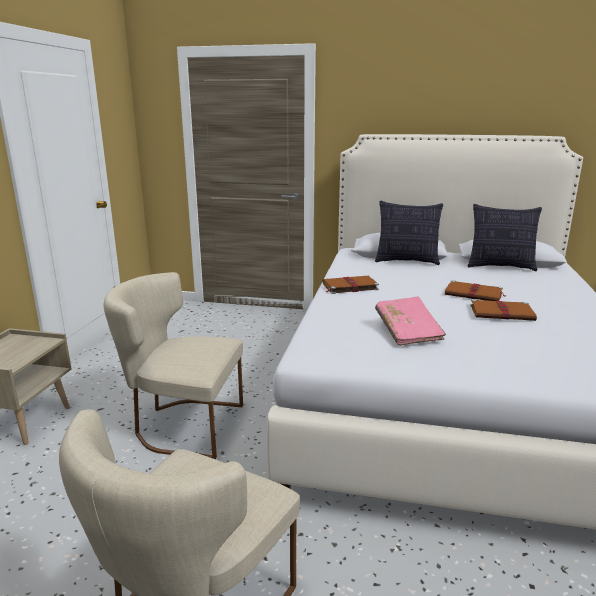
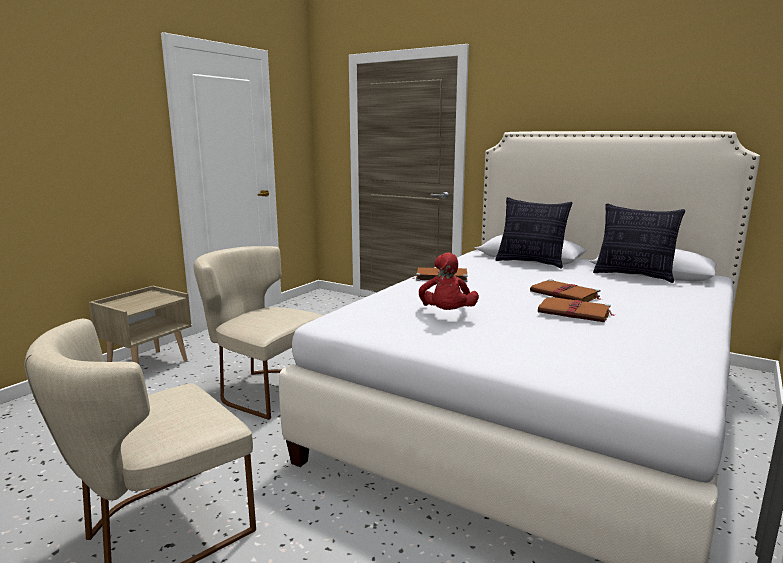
camera: 20 degrees right, 5 degrees down
pink book [375,296,446,346] -> red plush toy [419,252,479,310]

